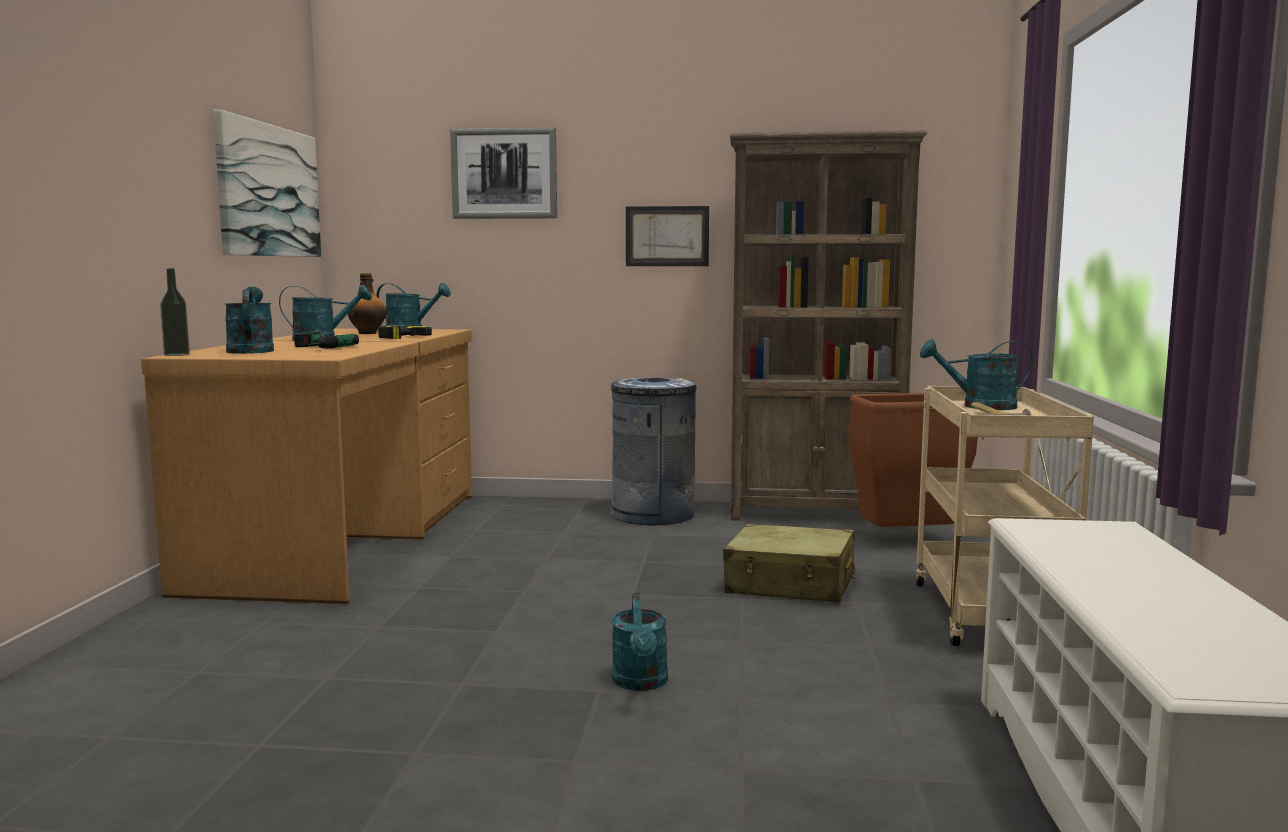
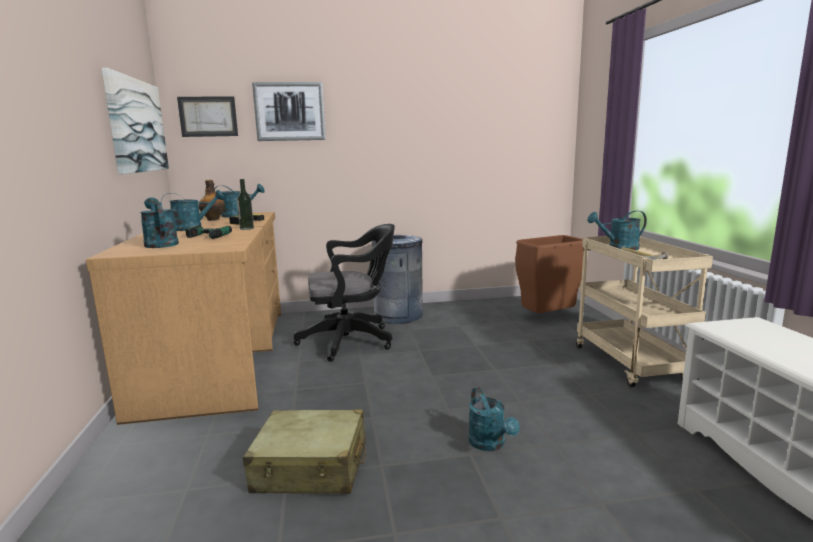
camera: 15 degrees left, 5 degrees up
bottle [160,268,190,356] -> bottle moved to [237,179,254,230]
picture [626,206,709,266] -> picture moved to [177,96,238,137]
beige suitcase [723,524,857,603] -> beige suitcase moved to [243,409,366,494]
brown bookcase [730,131,927,521] -> none
none -> black office chair [294,224,395,362]

